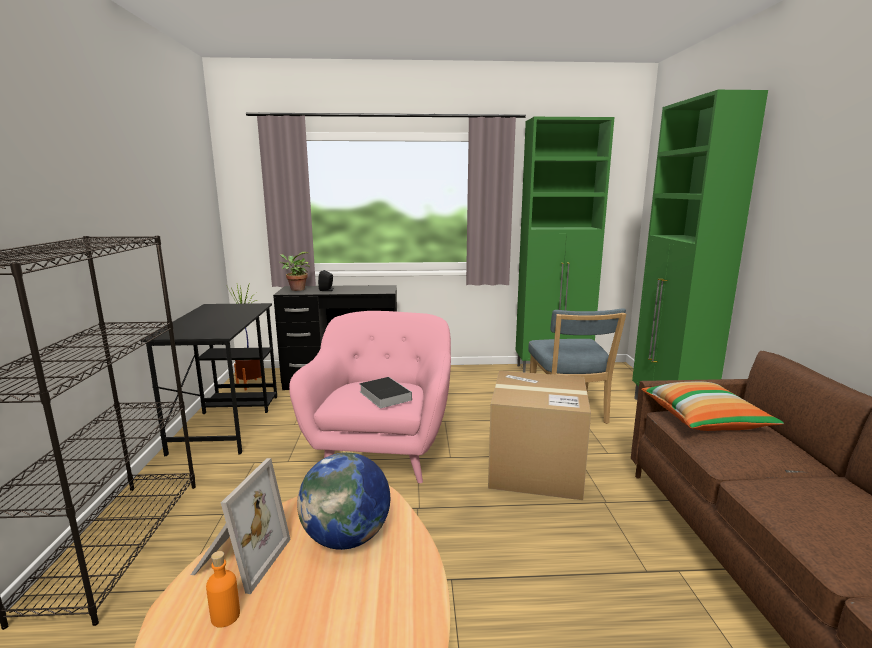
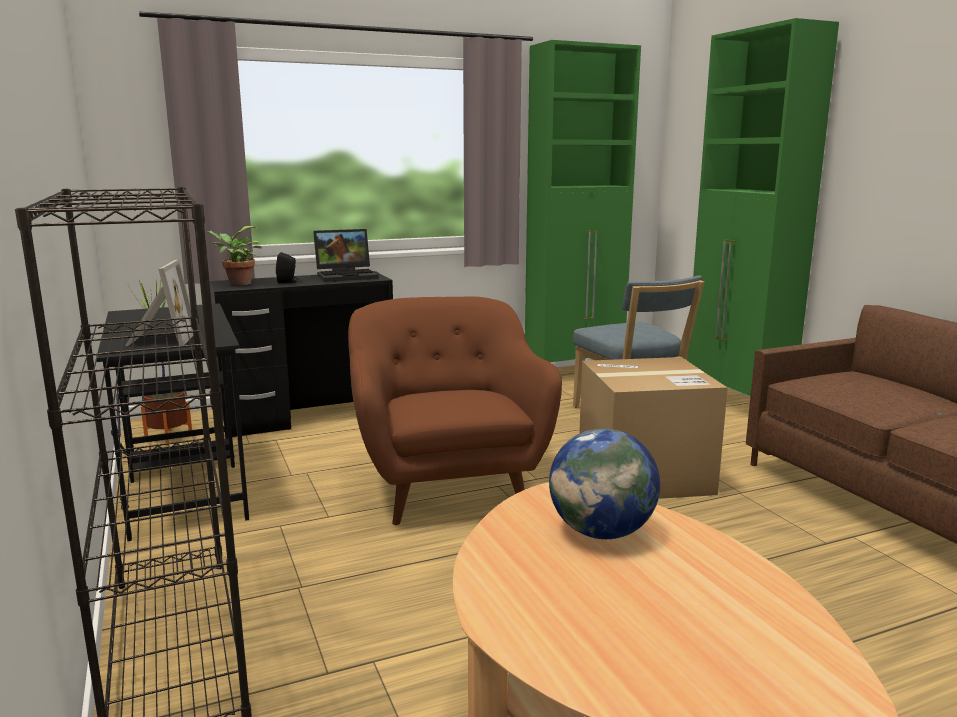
camera: 20 degrees left, 0 degrees up
picture frame [191,458,291,594] -> picture frame moved to [125,260,193,346]
orange bottle [206,551,240,628] -> none
pink armchair [289,311,451,483] -> brown armchair [348,297,562,525]
book [359,377,412,408] -> none
pillow [641,382,784,431] -> none
none -> laptop [313,229,379,282]

